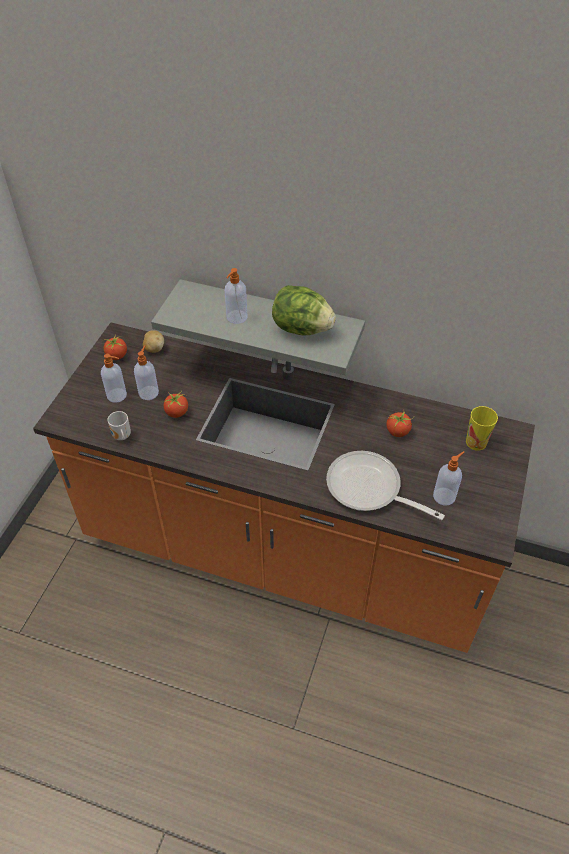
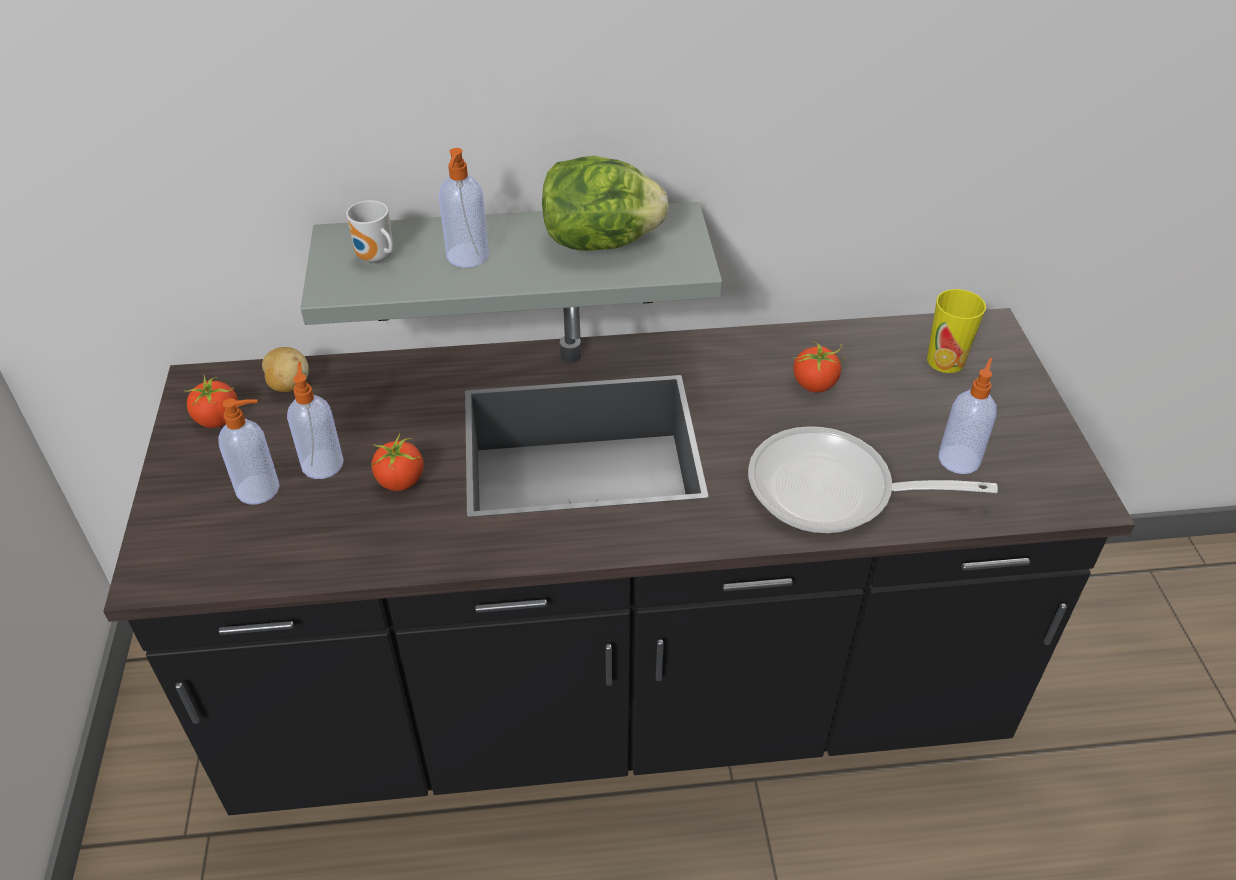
camera: 25 degrees left, 5 degrees down
orange counter [33,323,535,653] -> black counter [103,307,1135,815]
mug [107,411,131,440] -> mug moved to [346,200,393,263]

